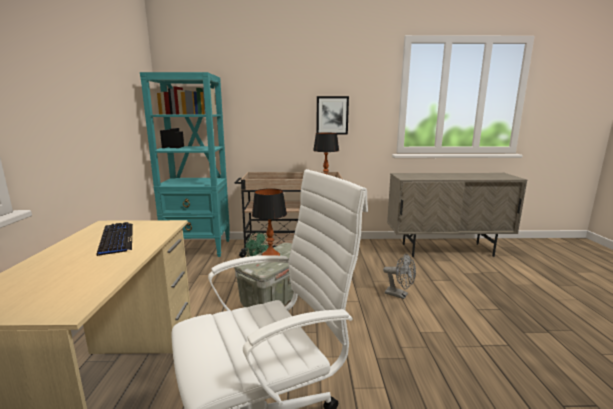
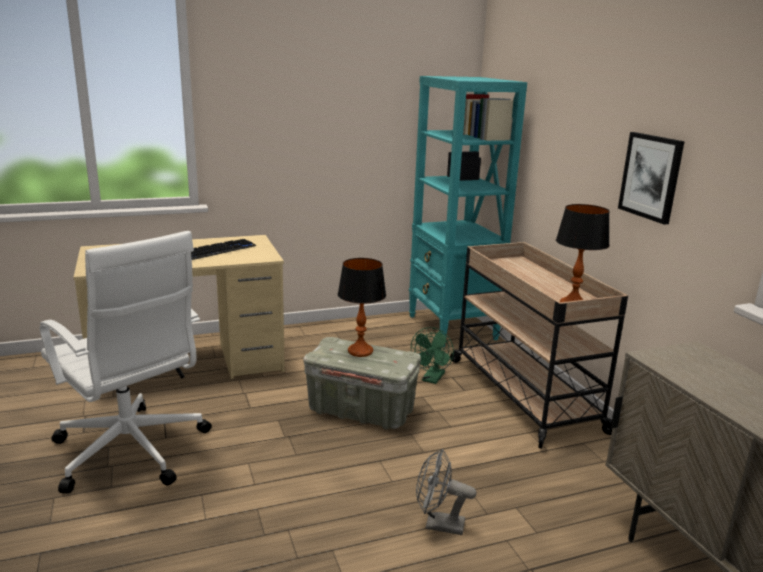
camera: 70 degrees right, 5 degrees up
grey fan [383,254,416,299] -> grey fan turned 90 degrees clockwise [416,449,476,535]

